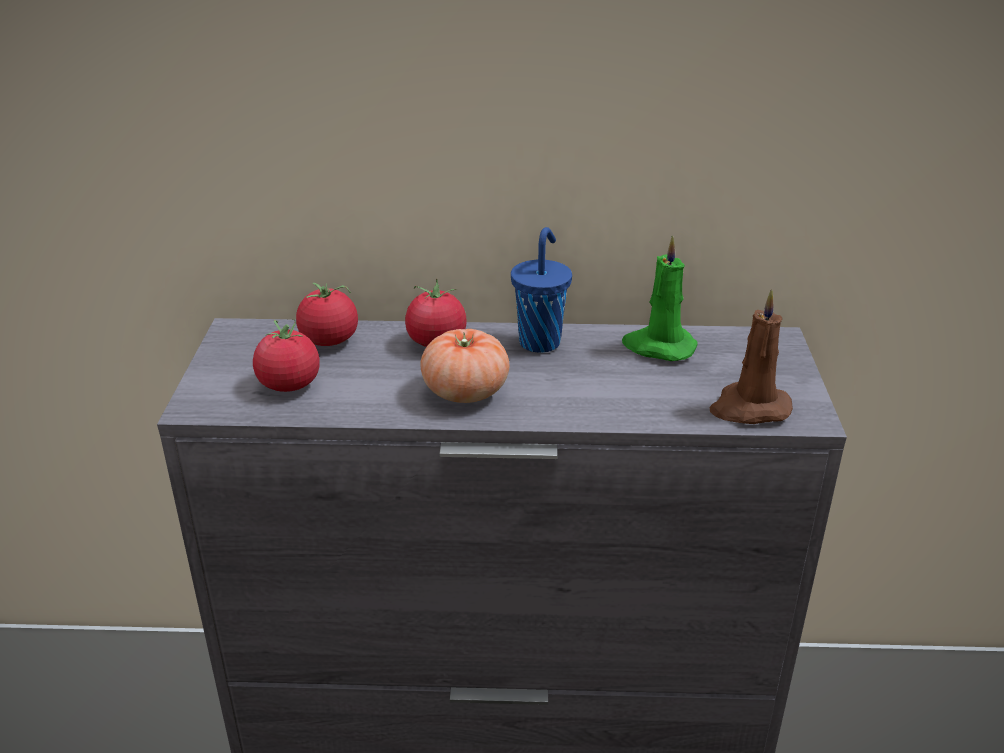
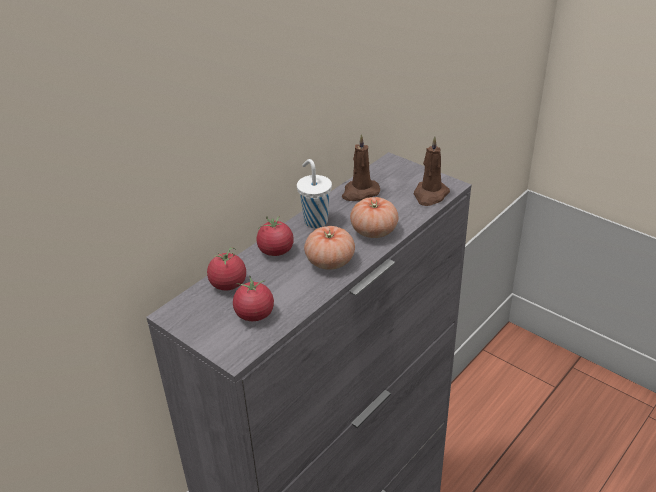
camera: 50 degrees left, 5 degrees up
blue cup [511,227,572,353] -> white cup [297,159,332,228]
green candle [622,235,698,361] -> brown candle [342,134,380,201]
none -> tomato [350,197,399,238]

